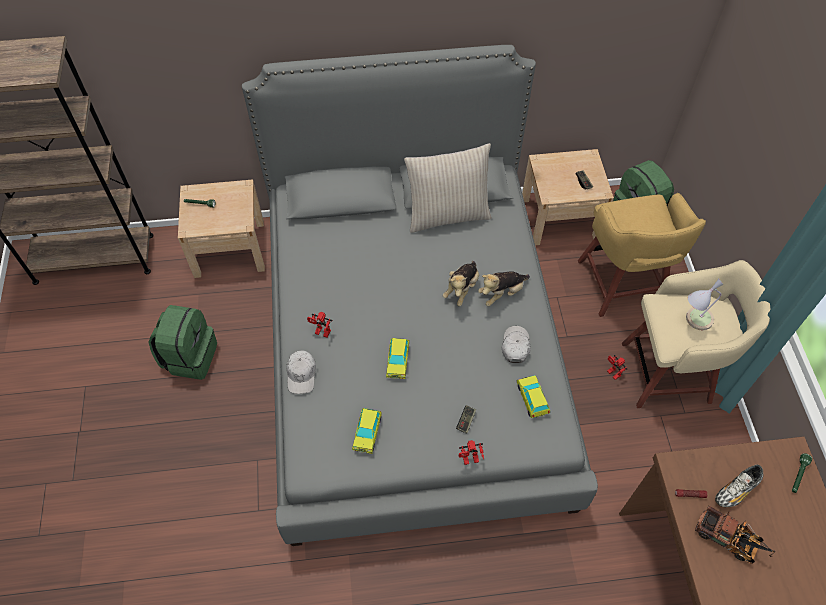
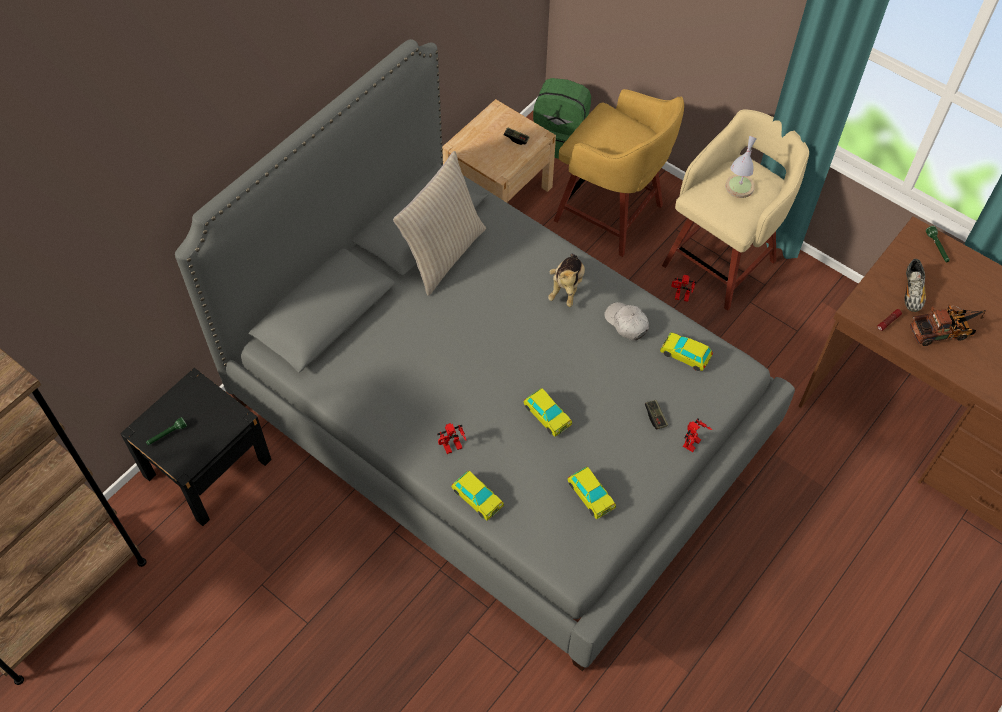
camera: 45 degrees left, 0 degrees up
green backpack [148,305,217,380] -> none
beige nightstand [178,179,265,278] -> black nightstand [120,368,272,526]
white cap [286,350,316,394] -> toy car [451,471,504,521]
plush toy [443,261,479,306] -> none

